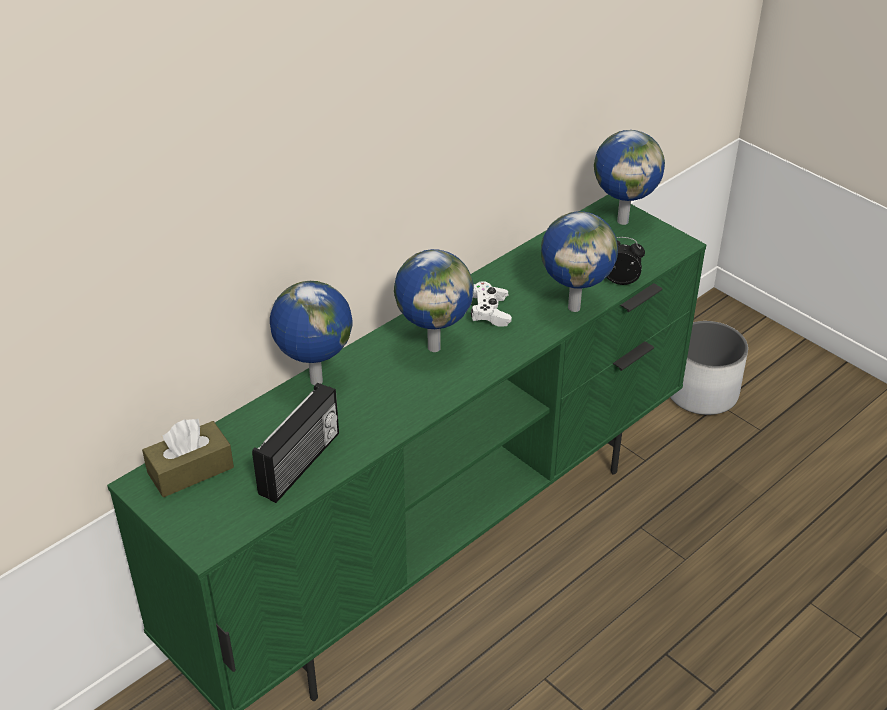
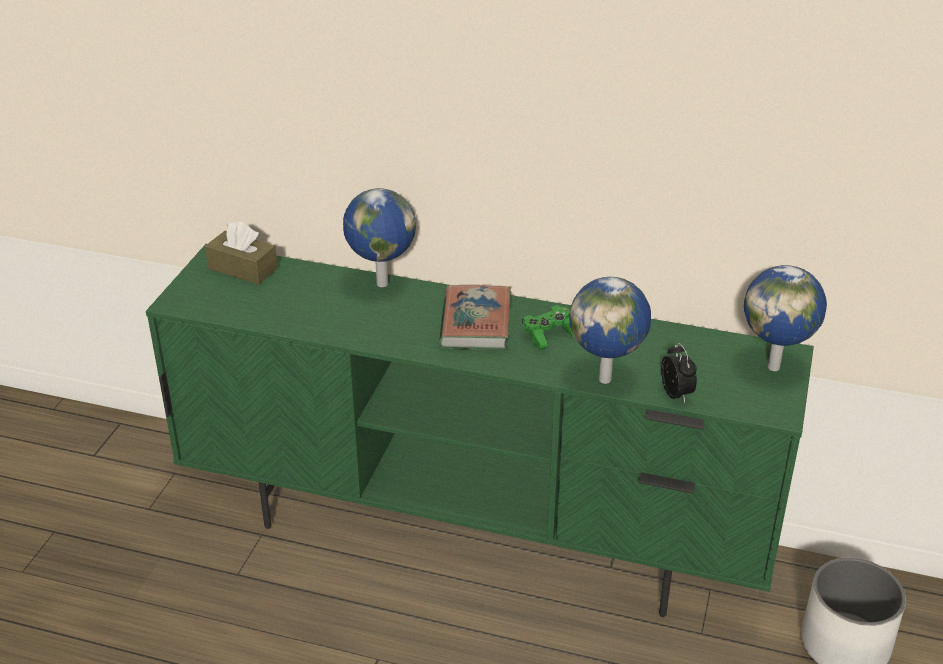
camera: 60 degrees right, 5 degrees down
radio [252,382,339,503] -> none
globe [394,249,474,352] -> book [439,285,511,350]
white game controller [471,281,512,327] -> green game controller [522,305,575,351]

